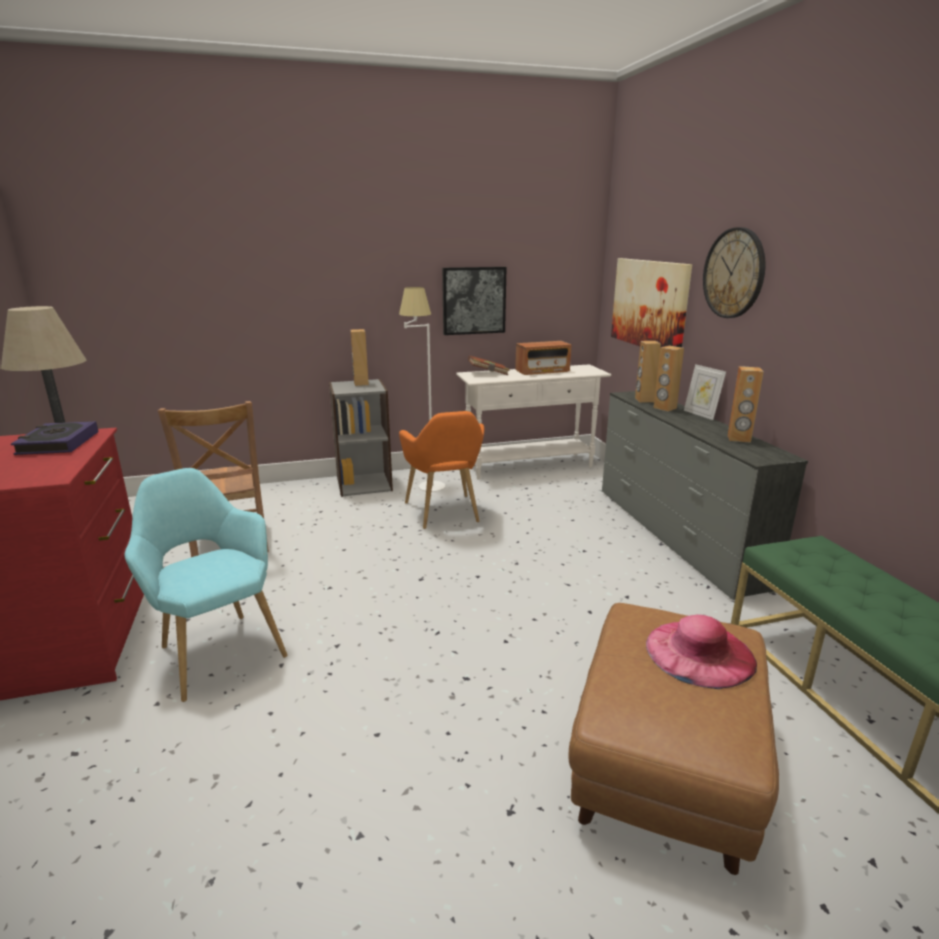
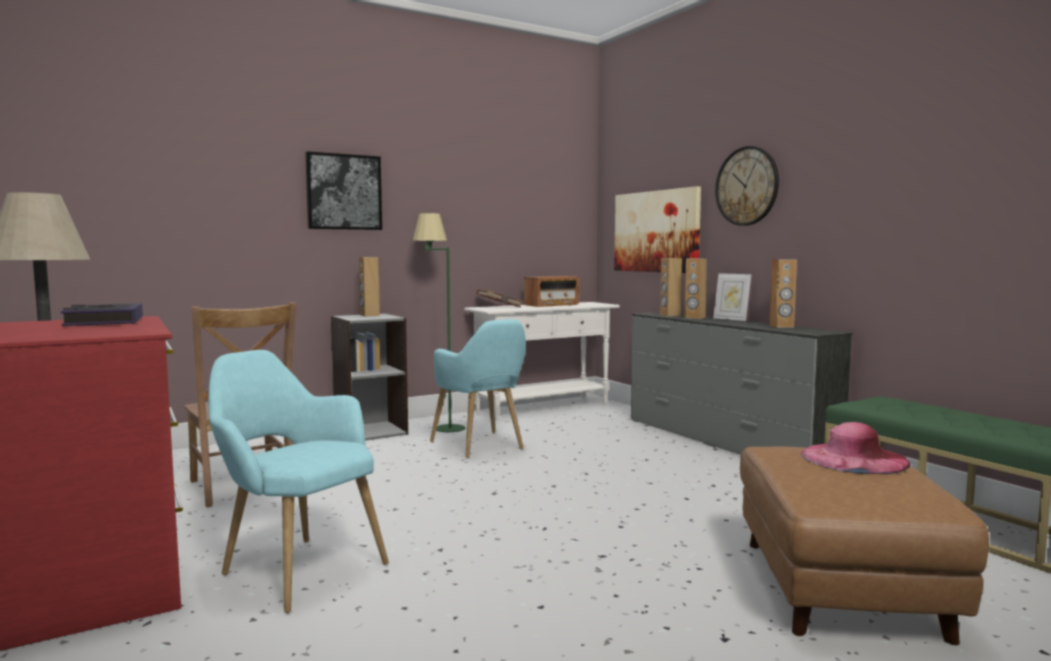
camera: 15 degrees left, 15 degrees down
white floor lamp [399,287,446,492] -> green floor lamp [413,213,466,432]
orange armchair [399,411,484,529] -> turquoise armchair [430,319,526,458]
picture [442,267,507,335] -> picture moved to [305,151,382,230]

